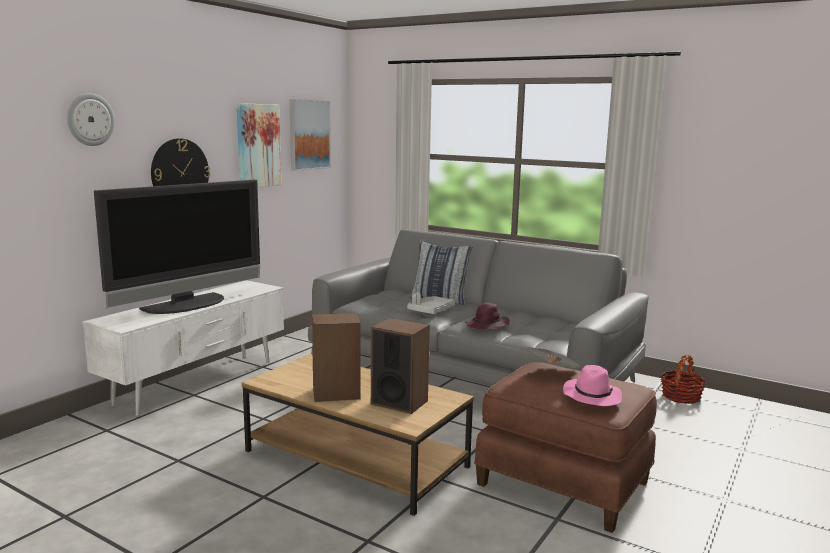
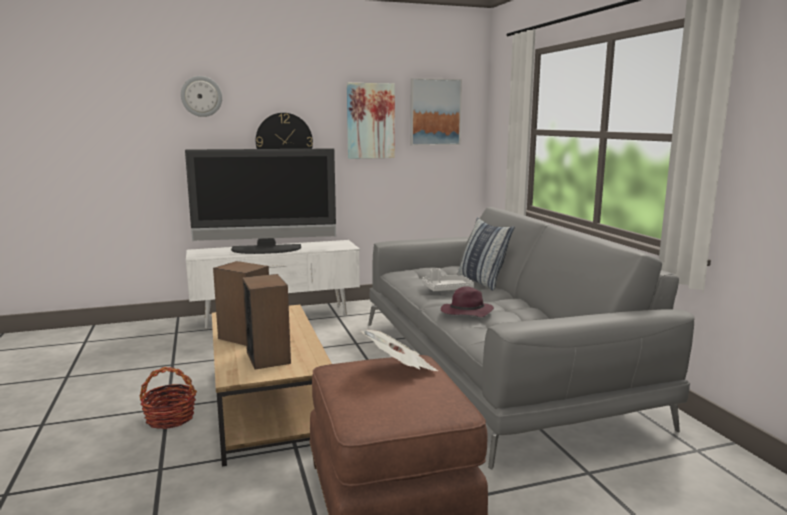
camera: 40 degrees right, 0 degrees up
pink hat [563,365,622,406] -> none
basket [661,355,707,404] -> basket moved to [139,367,197,429]

